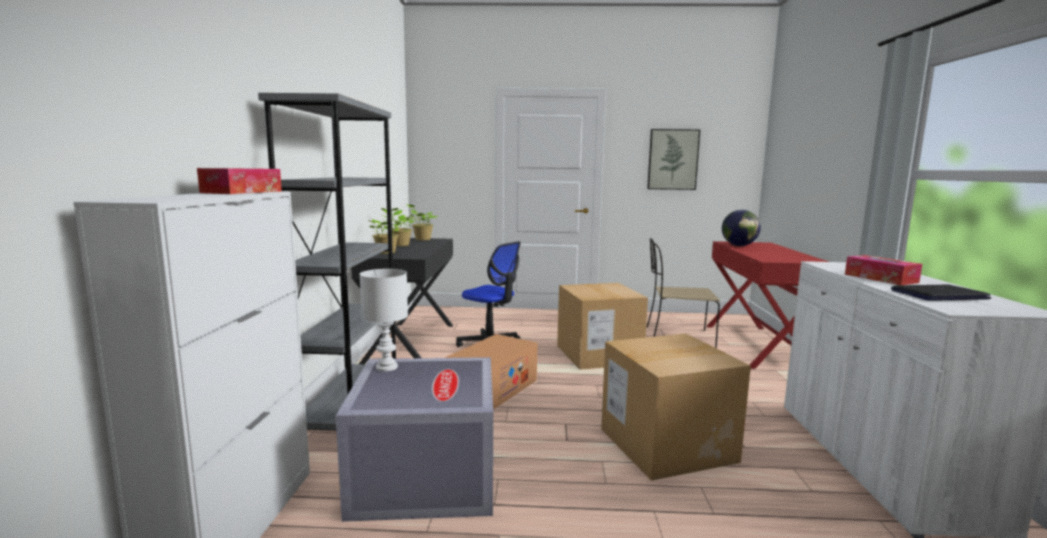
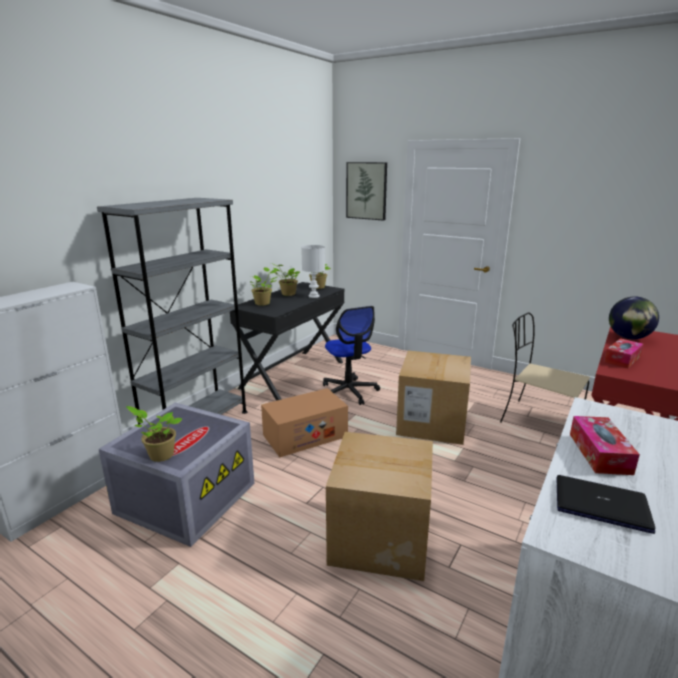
camera: 30 degrees right, 10 degrees up
tissue box [197,168,282,194] -> tissue box moved to [604,338,644,368]
white table lamp [360,269,408,372] -> white table lamp moved to [301,245,325,298]
picture [647,129,700,190] -> picture moved to [346,162,387,221]
none -> potted plant [126,406,183,462]

